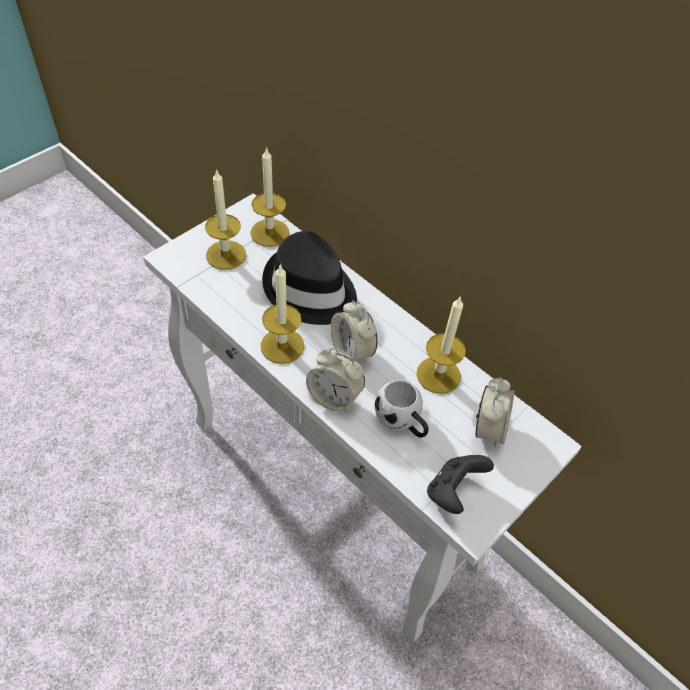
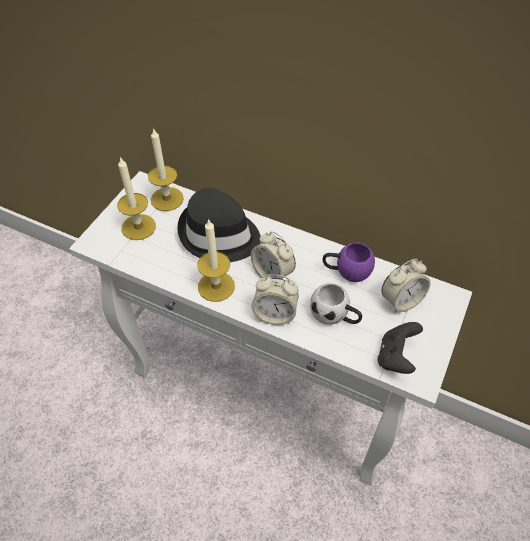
camera: 15 degrees left, 0 degrees up
candle [416,297,466,394] -> purple mug [323,242,375,282]
alarm clock [476,377,514,448] -> alarm clock turned 60 degrees clockwise [381,259,431,313]

